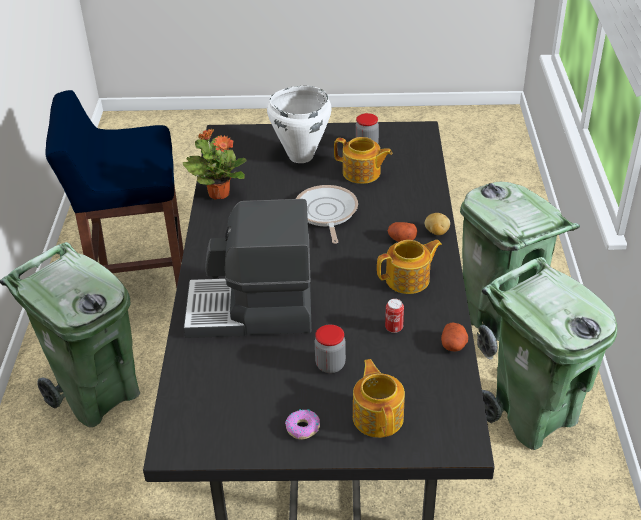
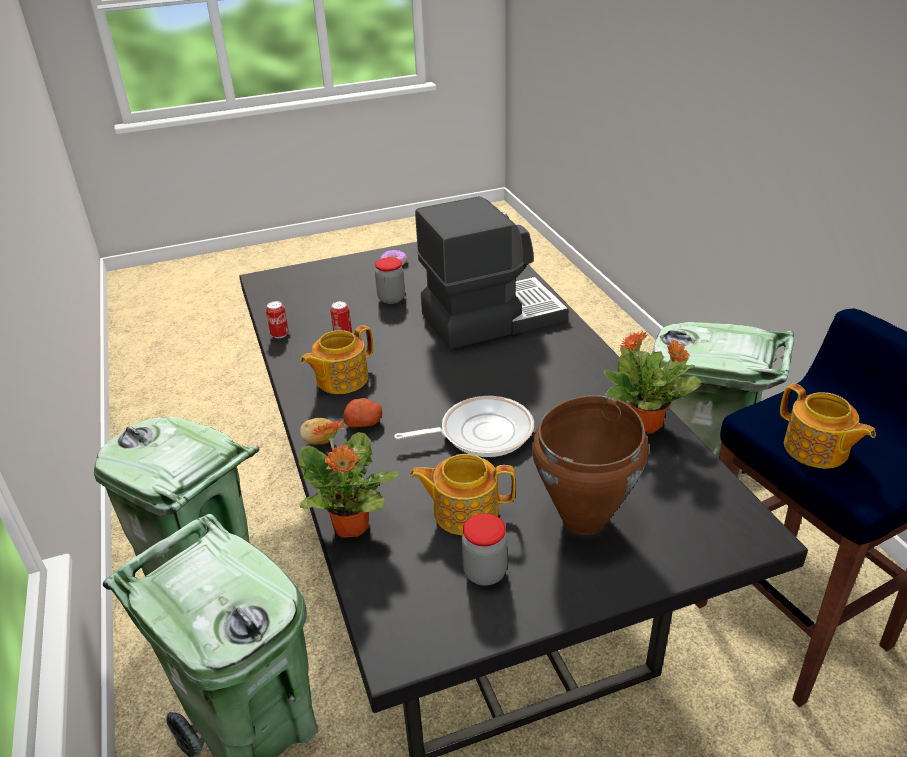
camera: 160 degrees right, 5 degrees down
white cooking pot [267,86,332,163] -> brown cooking pot [532,395,649,535]
frying pan [296,185,358,244] -> frying pan turned 75 degrees counterclockwise [394,396,534,457]
teapot [353,359,405,438] -> teapot moved to [780,383,876,469]
potato [441,322,468,352] -> can [266,301,289,338]
none -> potted plant [298,420,399,538]

